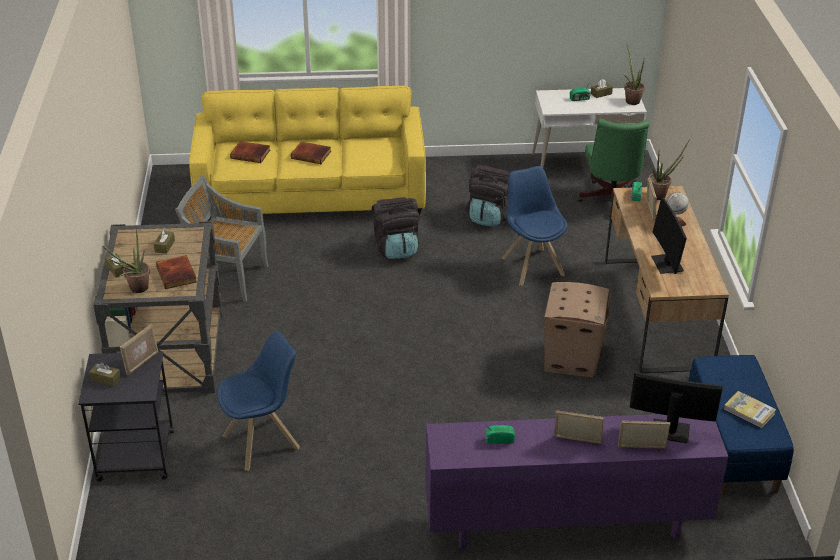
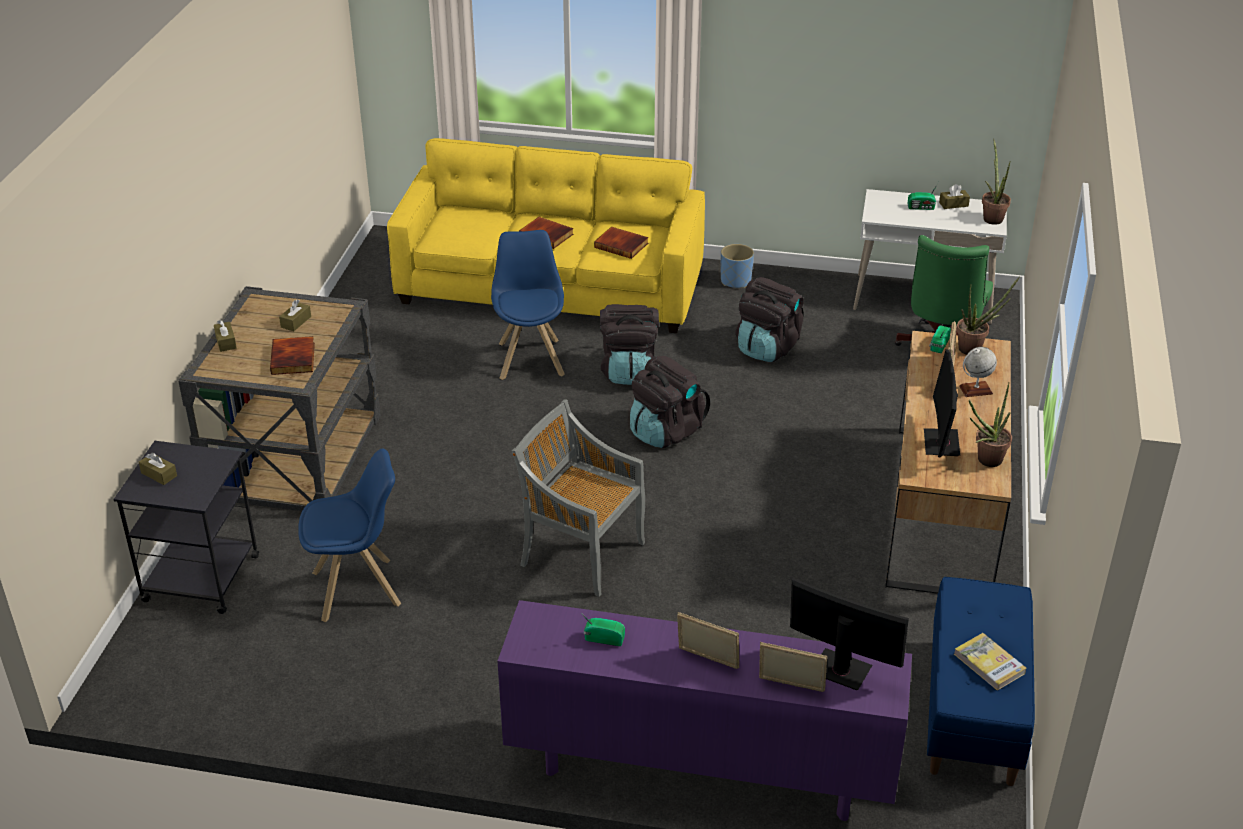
camera: 15 degrees right, 0 degrees up
potted plant [103,229,150,293] -> potted plant moved to [969,382,1012,467]
picture frame [120,324,158,376] -> none
grey chair [175,175,268,302] -> grey chair moved to [512,400,645,597]
book [230,141,270,163] -> book moved to [594,227,648,259]
blue chair [501,166,567,286] -> blue chair moved to [491,230,565,380]
cardboard box [544,282,610,378] -> none
none -> black backpack [630,356,710,448]
none -> blue planter [721,244,754,288]

